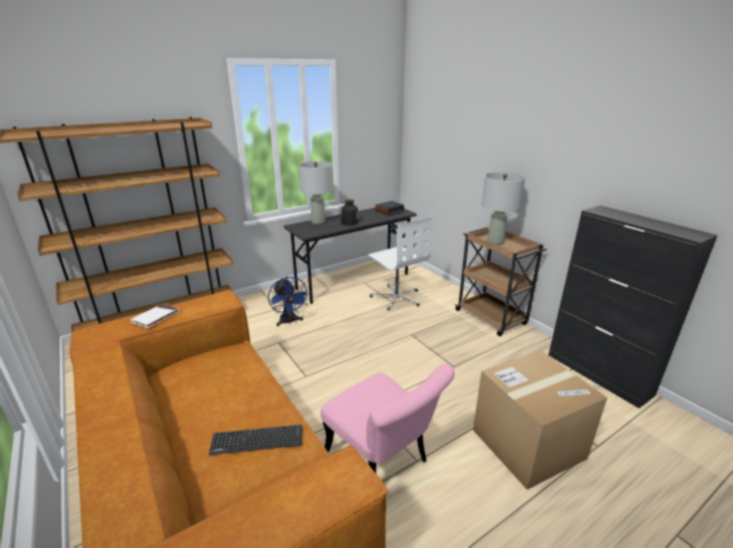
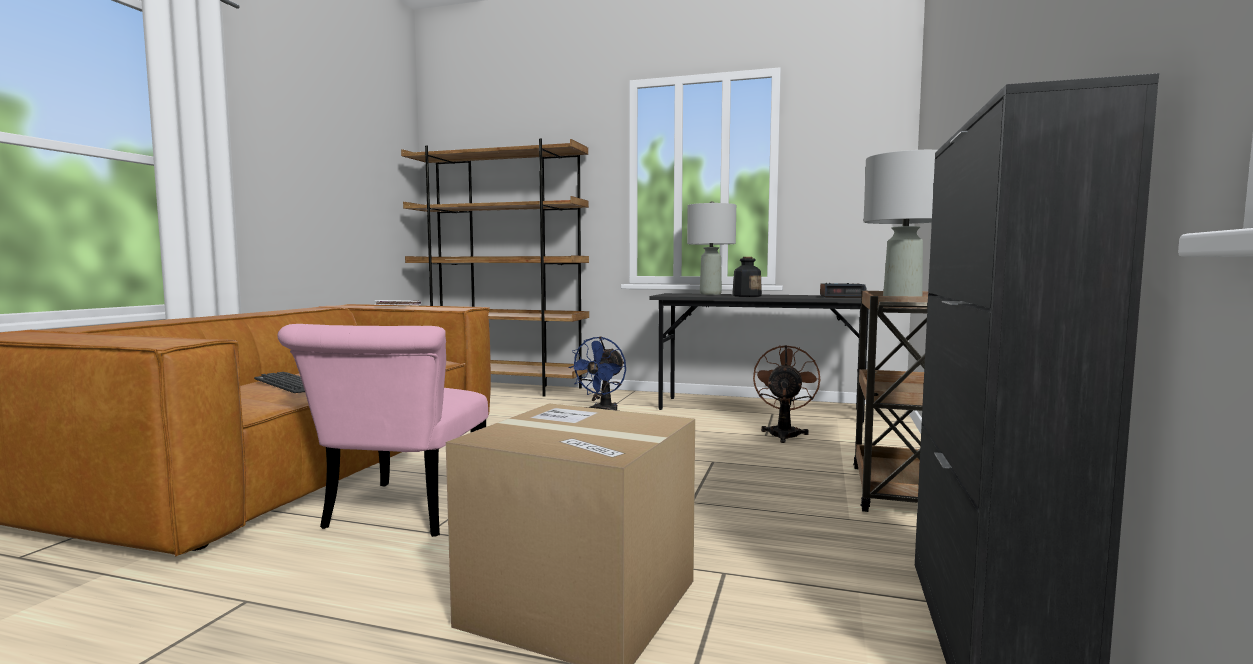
camera: 50 degrees right, 20 degrees down
white office chair [368,217,433,310] -> brown fan [753,345,820,443]

